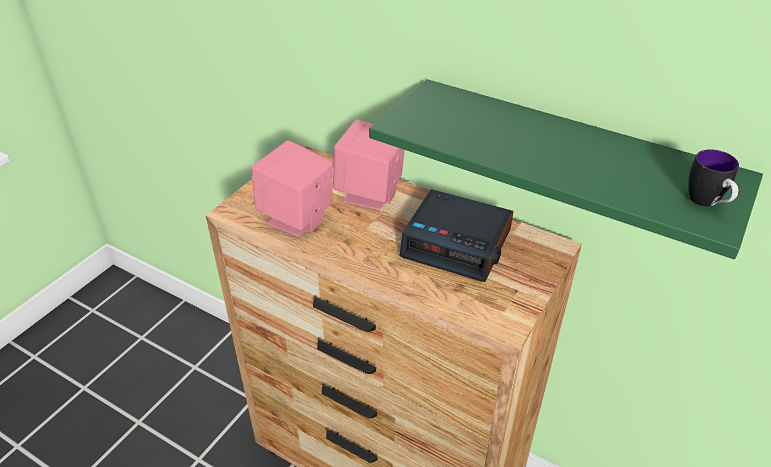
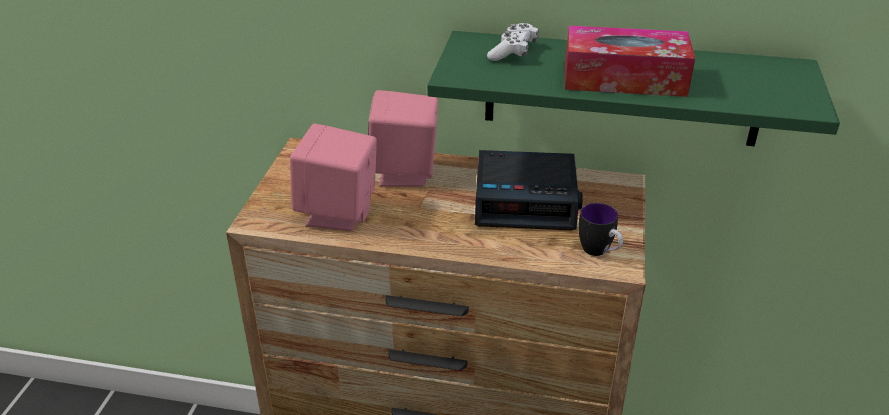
camera: 20 degrees left, 5 degrees down
mug [688,149,739,207] -> mug moved to [578,203,623,256]
none -> white game controller [487,23,539,61]
none -> tissue box [565,25,695,97]

